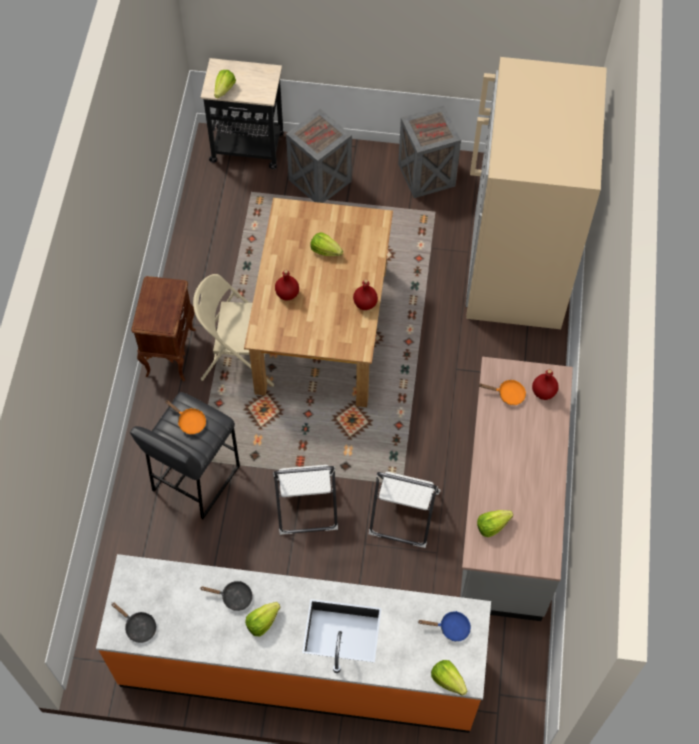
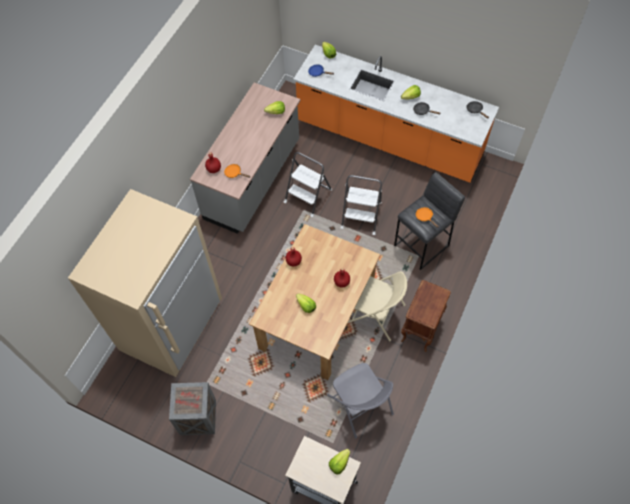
camera: 160 degrees left, 0 degrees up
crate [286,109,352,203] -> none
none -> grey chair [327,363,394,439]

